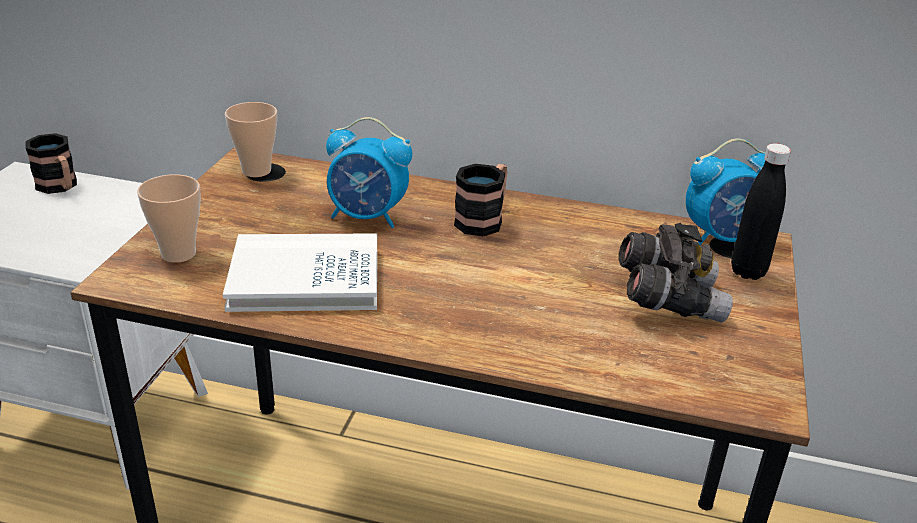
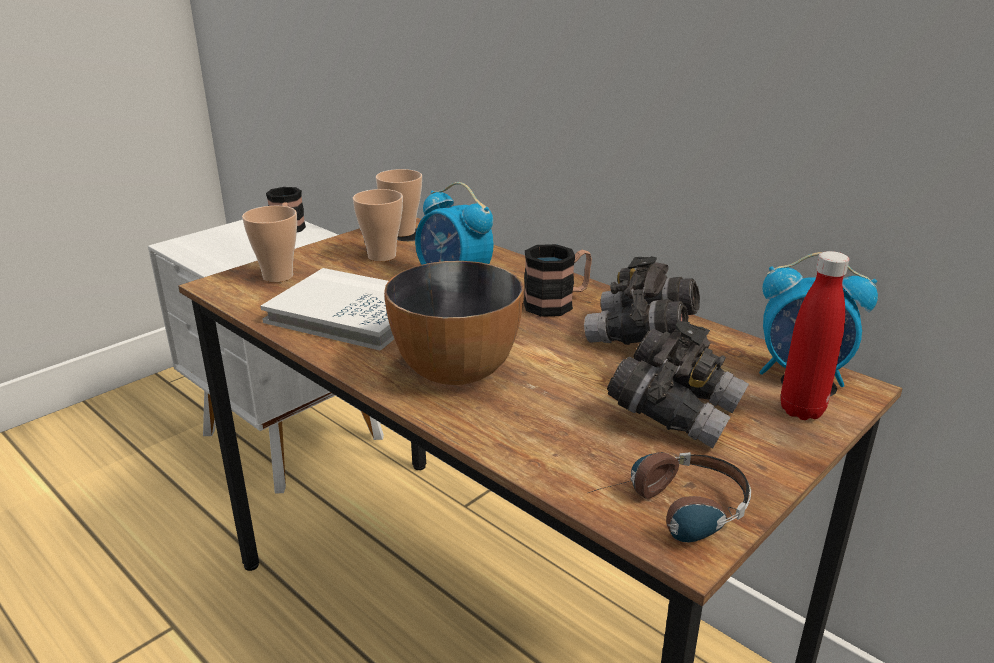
camera: 30 degrees right, 5 degrees down
black bottle [731,143,791,280] -> red bottle [781,251,849,420]
none -> cup [353,189,403,262]
none -> bowl [384,261,524,385]
none -> grey binoculars [584,256,700,345]
none -> headphones [588,452,751,542]

